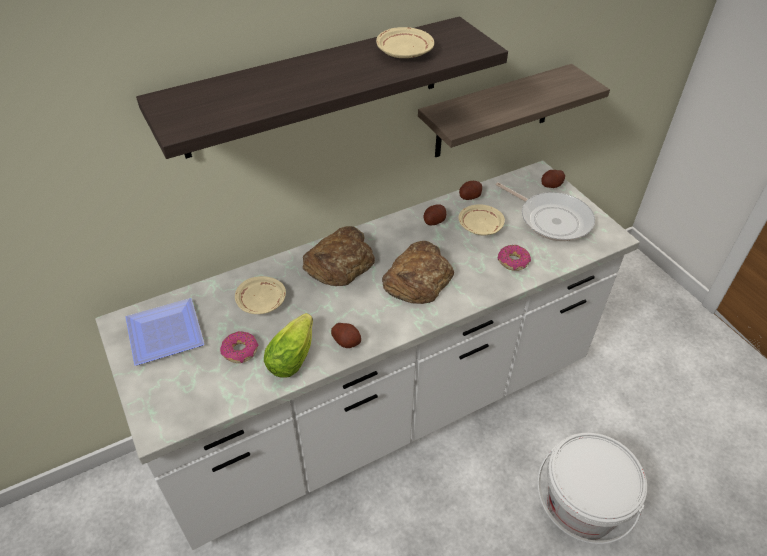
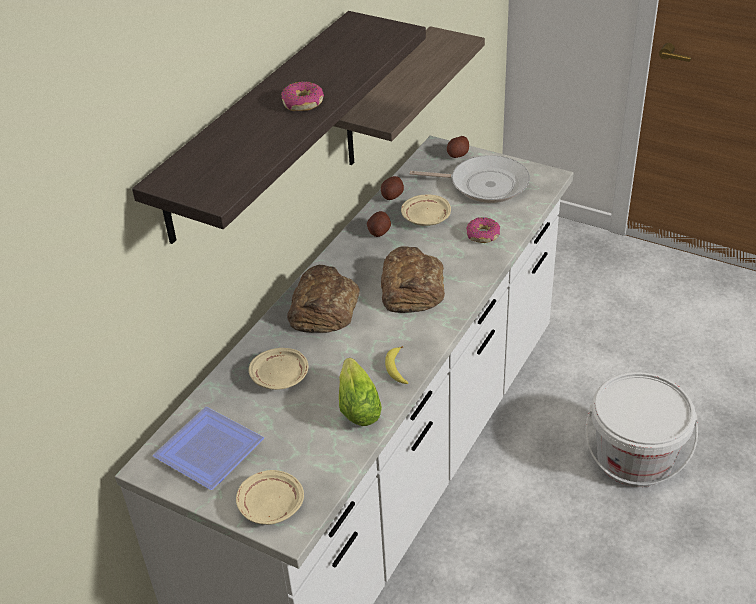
camera: 30 degrees left, 5 degrees down
donut [220,331,258,363] -> donut moved to [281,81,324,111]
potato [331,323,361,348] -> banana [385,346,408,384]
beige plate [376,27,434,58] -> beige plate moved to [236,470,304,525]

